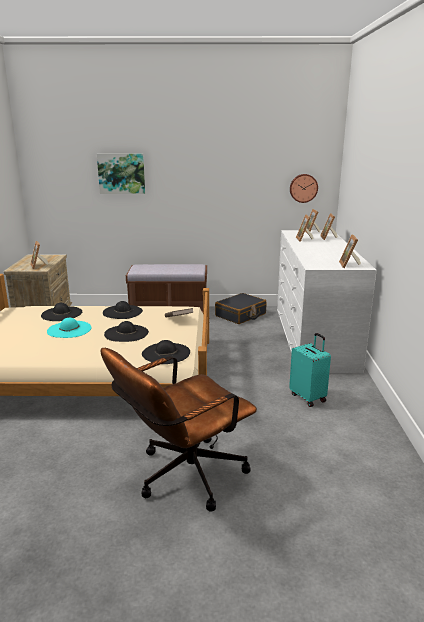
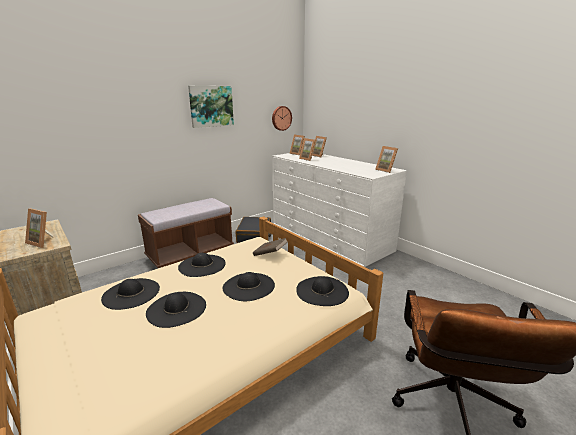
camera: 40 degrees left, 0 degrees up
turquoise hat [47,318,91,338] -> black hat [146,292,206,328]
picture [97,153,145,194] -> picture moved to [188,86,234,128]
turquoise suitcase [289,333,331,407] -> none

